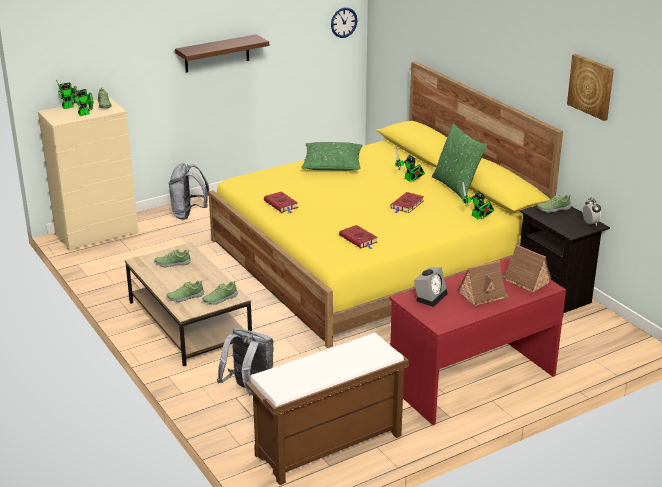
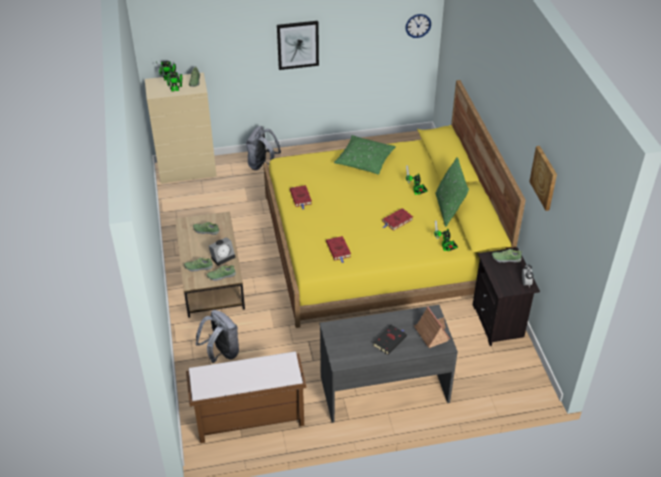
camera: 20 degrees right, 15 degrees up
shelf [175,34,269,73] -> picture [277,21,319,70]
red desk [389,257,566,425] -> grey desk [319,305,458,423]
alarm clock [414,267,448,307] -> alarm clock moved to [209,237,236,266]
toy house [458,260,510,306] -> black book [373,325,407,355]

